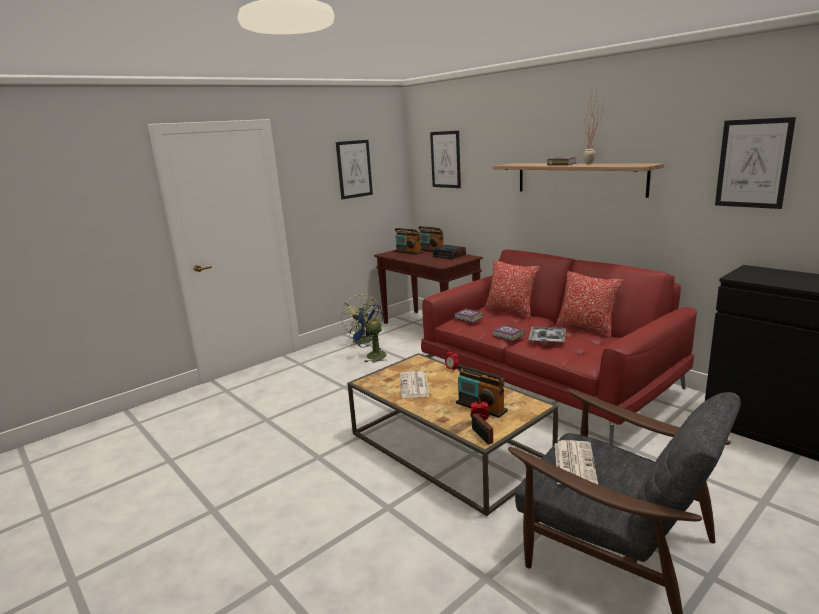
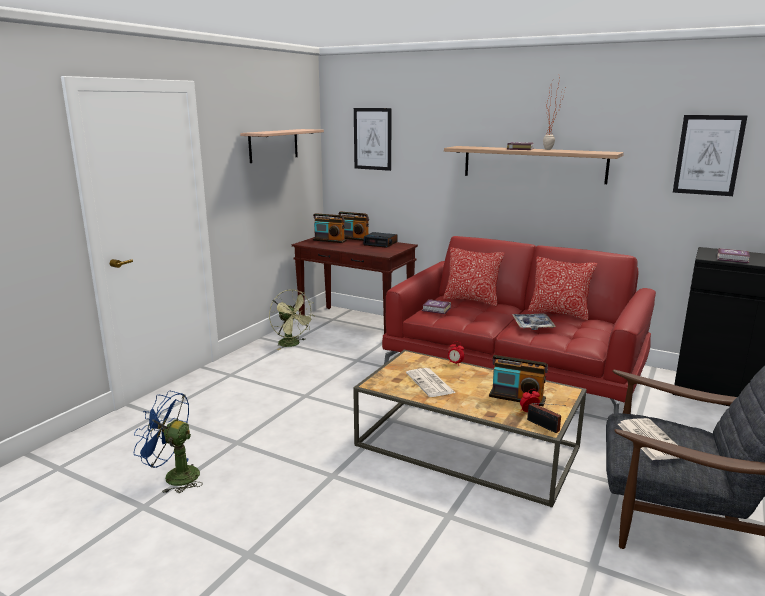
camera: 20 degrees left, 0 degrees up
picture [336,140,373,199] -> shelf [240,129,324,163]
blue fan [349,304,387,363] -> blue fan moved to [134,391,203,493]
book [492,324,525,342] -> book moved to [717,248,750,263]

